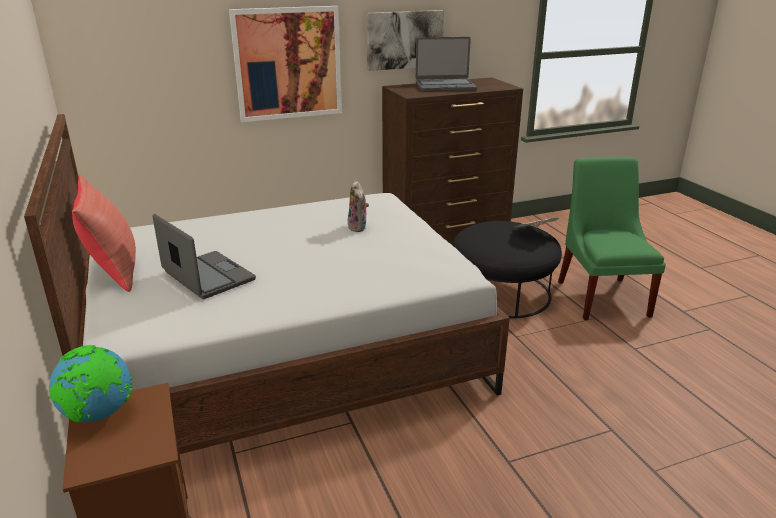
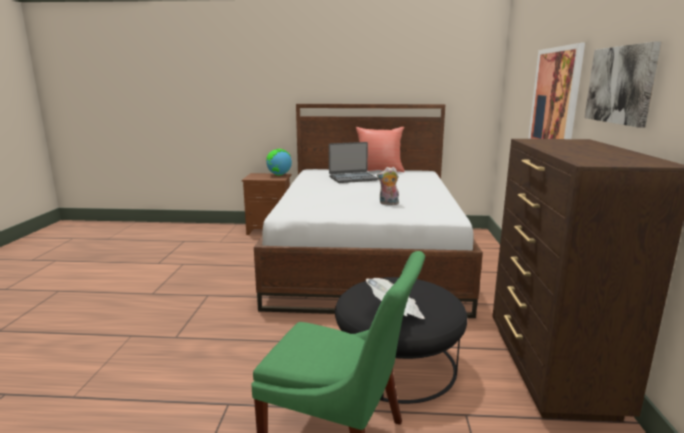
camera: 115 degrees right, 10 degrees down
laptop [416,37,477,92] -> none

